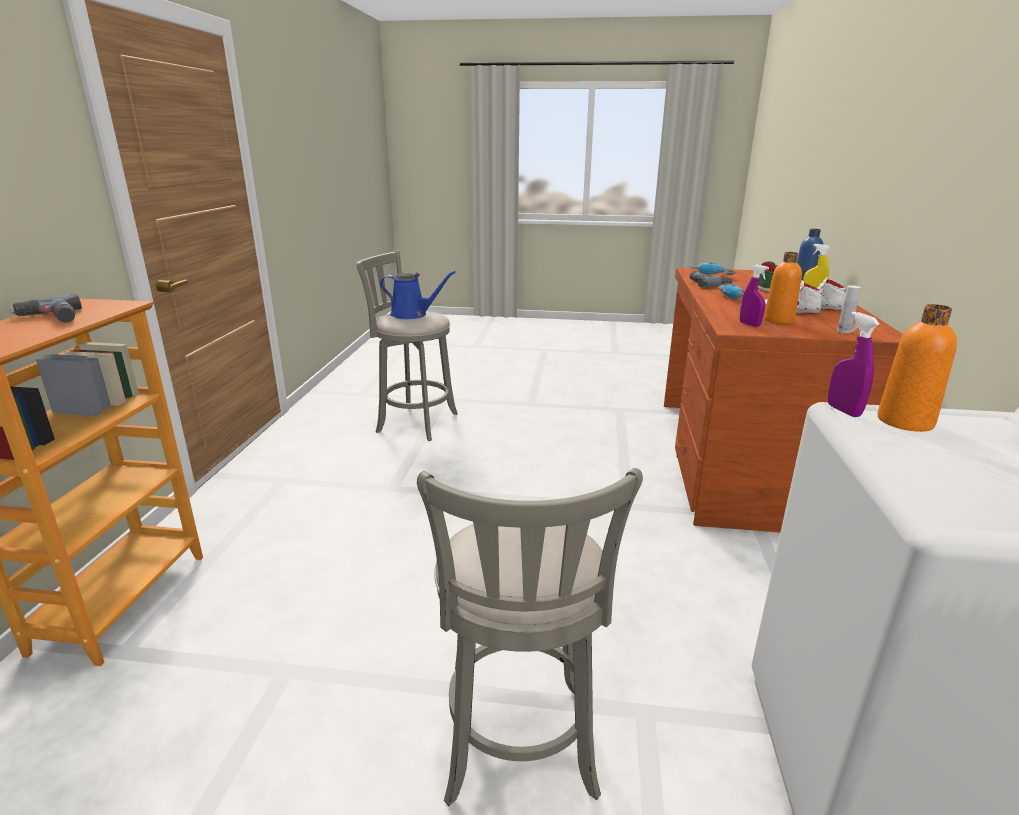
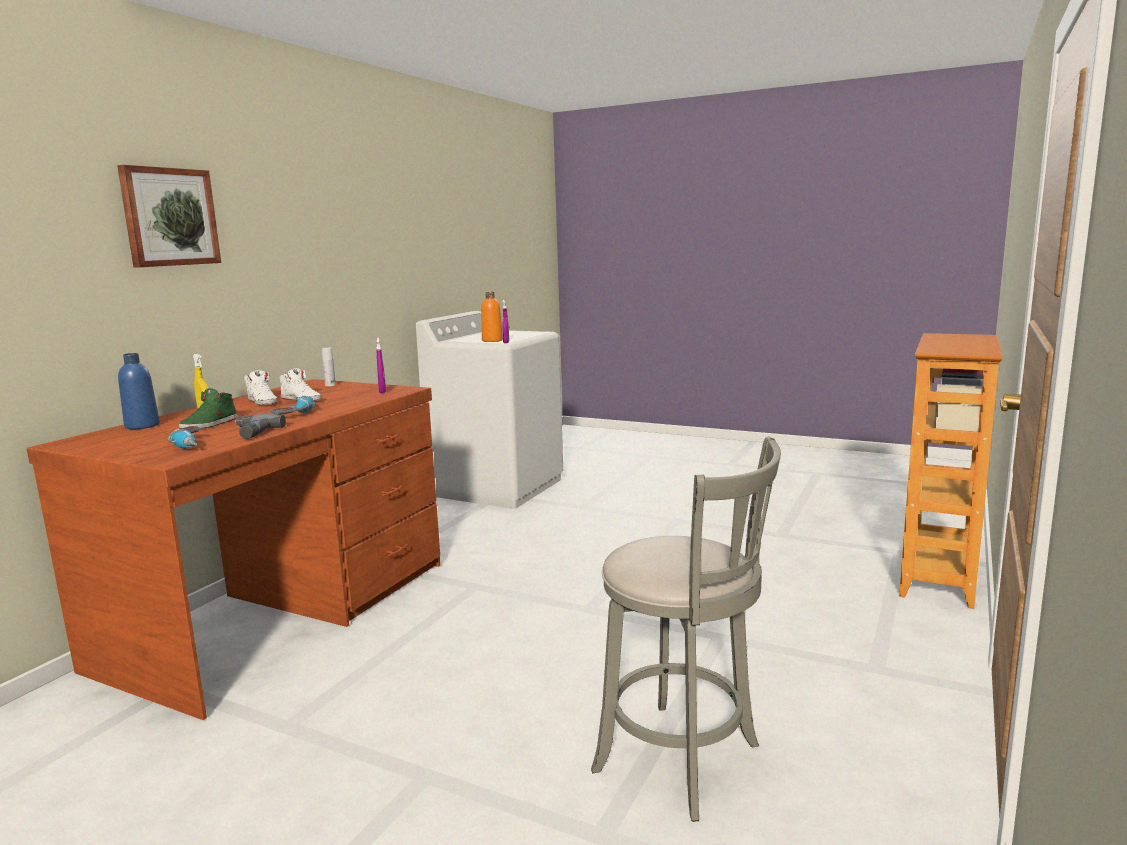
camera: 160 degrees left, 10 degrees down
power drill [9,294,82,323] -> none
blue watering can [380,271,456,319] -> none
grey stool [417,468,643,806] -> none
orange bottle [764,252,802,324] -> none
none -> picture [117,165,221,267]

